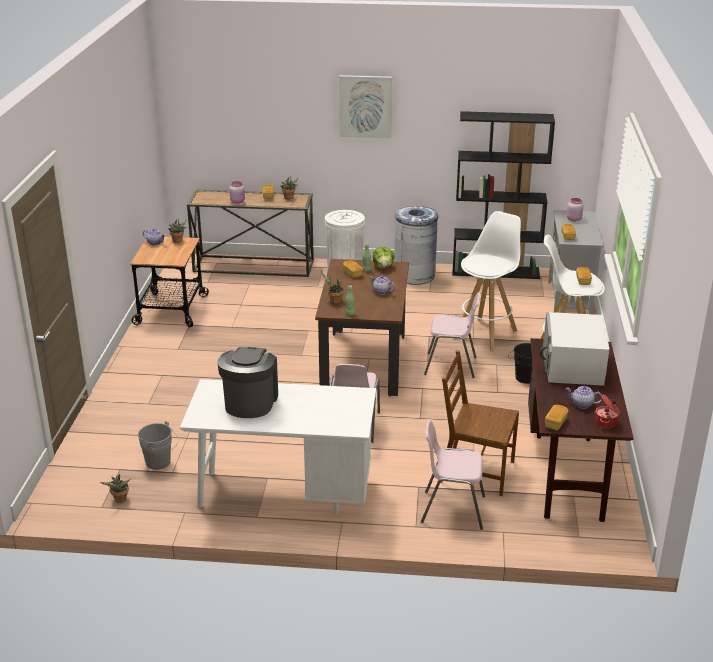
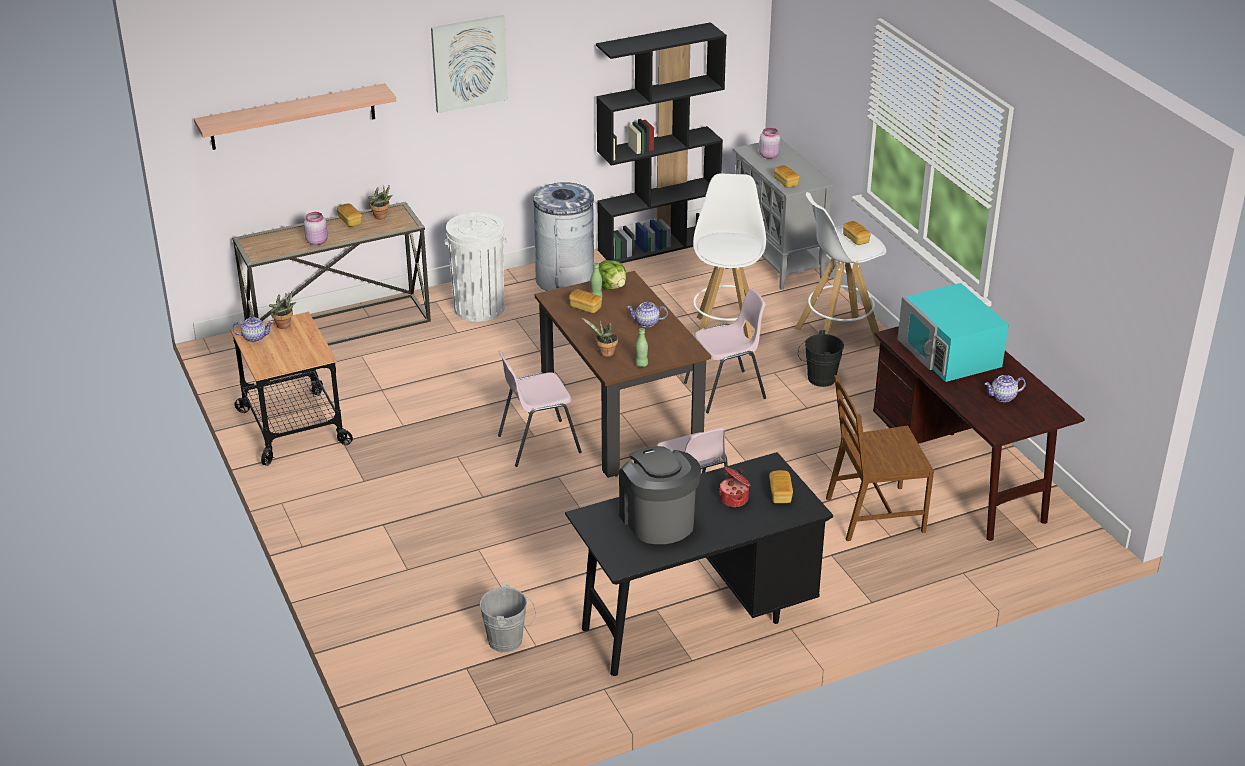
camera: 30 degrees left, 5 degrees up
potted plant [100,474,131,503] -> none
white desk [180,379,376,516] -> black desk [565,452,833,676]
pink chair [421,420,485,530] -> pink chair moved to [498,351,582,467]
white microwave [540,312,609,386] -> turquoise microwave [898,283,1009,382]
bread [545,405,568,430] -> bread moved to [769,470,793,503]
cooking pot [594,395,620,428] -> cooking pot moved to [719,467,751,507]
none -> shelf [194,83,396,150]

